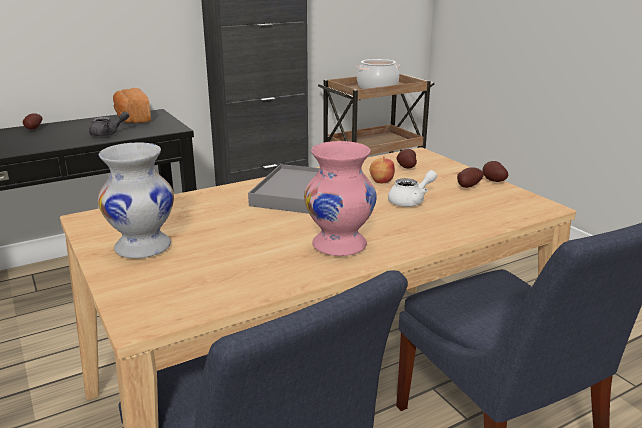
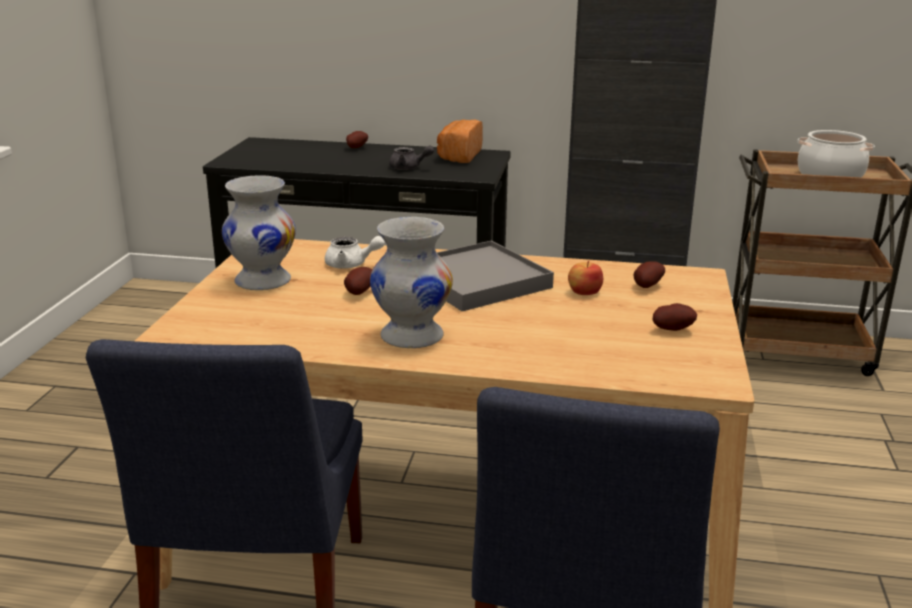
camera: 40 degrees right, 0 degrees up
pink vase [304,141,377,256] -> white vase [370,217,453,348]
white teapot [388,170,437,207] -> white teapot moved to [325,236,385,269]
potato [483,161,508,182] -> potato moved to [344,267,372,295]

